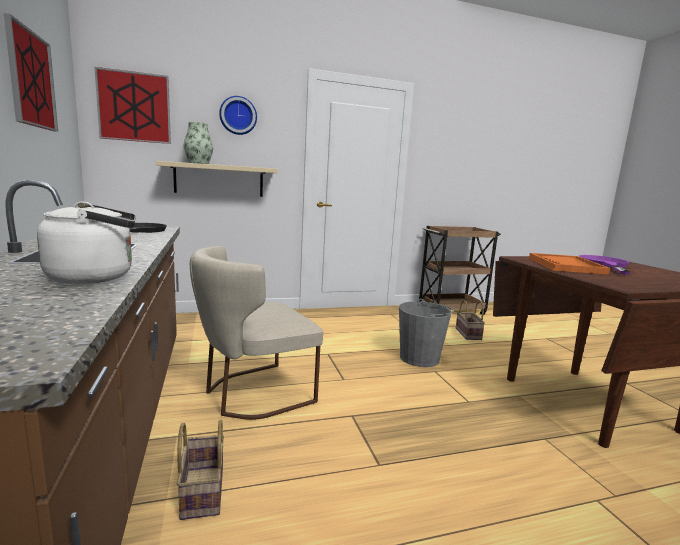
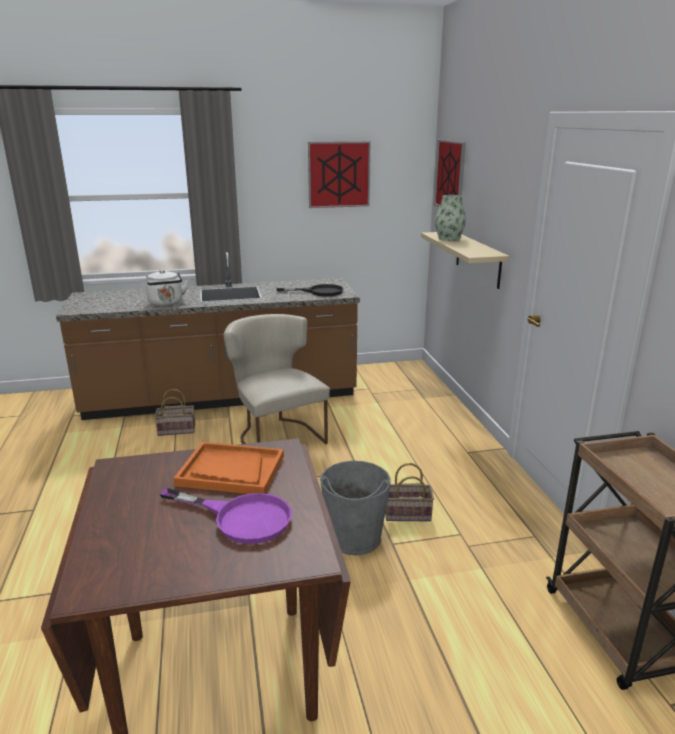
camera: 95 degrees right, 10 degrees up
wall clock [219,96,257,135] -> none
basket [456,300,485,340] -> basket moved to [385,463,434,521]

